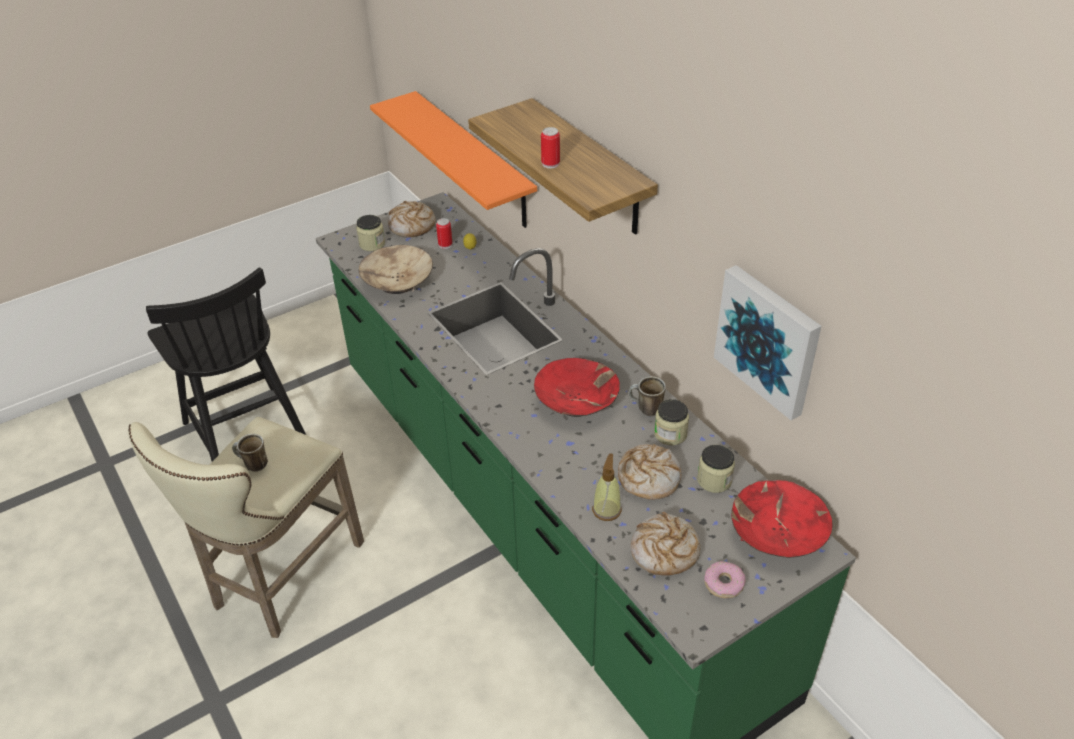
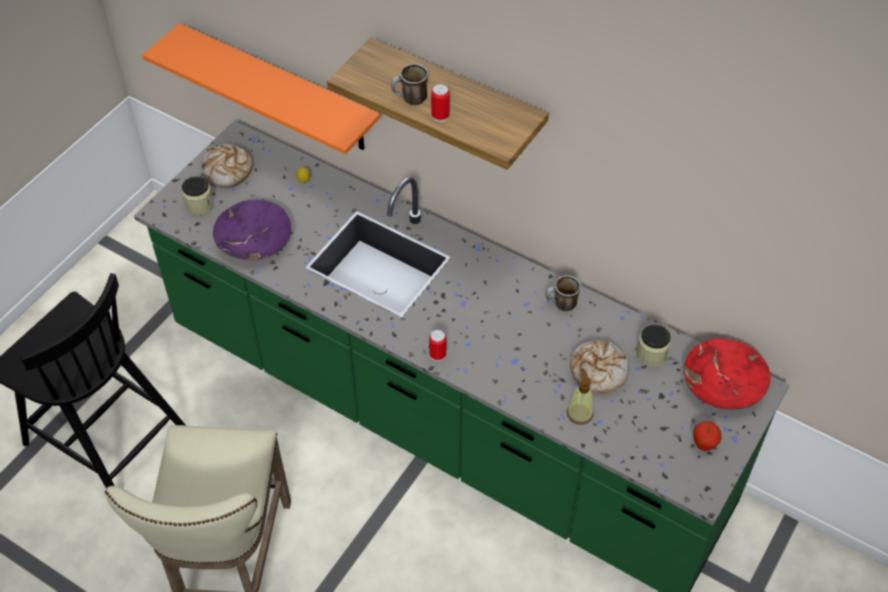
camera: 25 degrees left, 10 degrees up
mug [232,434,268,472] -> mug moved to [391,63,428,105]
beige bowl [359,245,433,294] -> purple bowl [213,200,291,260]
can [436,218,452,249] -> can moved to [429,330,446,361]
red bowl [534,358,620,417] -> none
bread [631,512,700,576] -> none
jar [654,399,689,445] -> none
donut [704,561,746,598] -> apple [693,421,721,451]
picture [714,265,822,420] -> none

